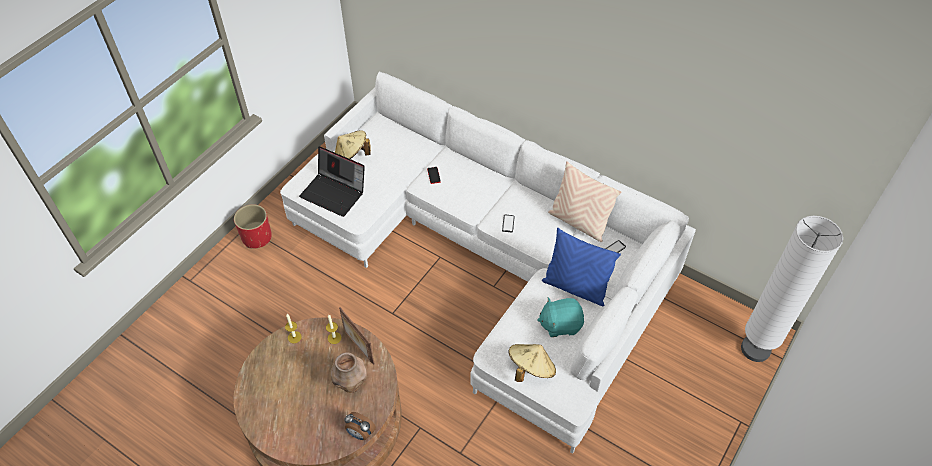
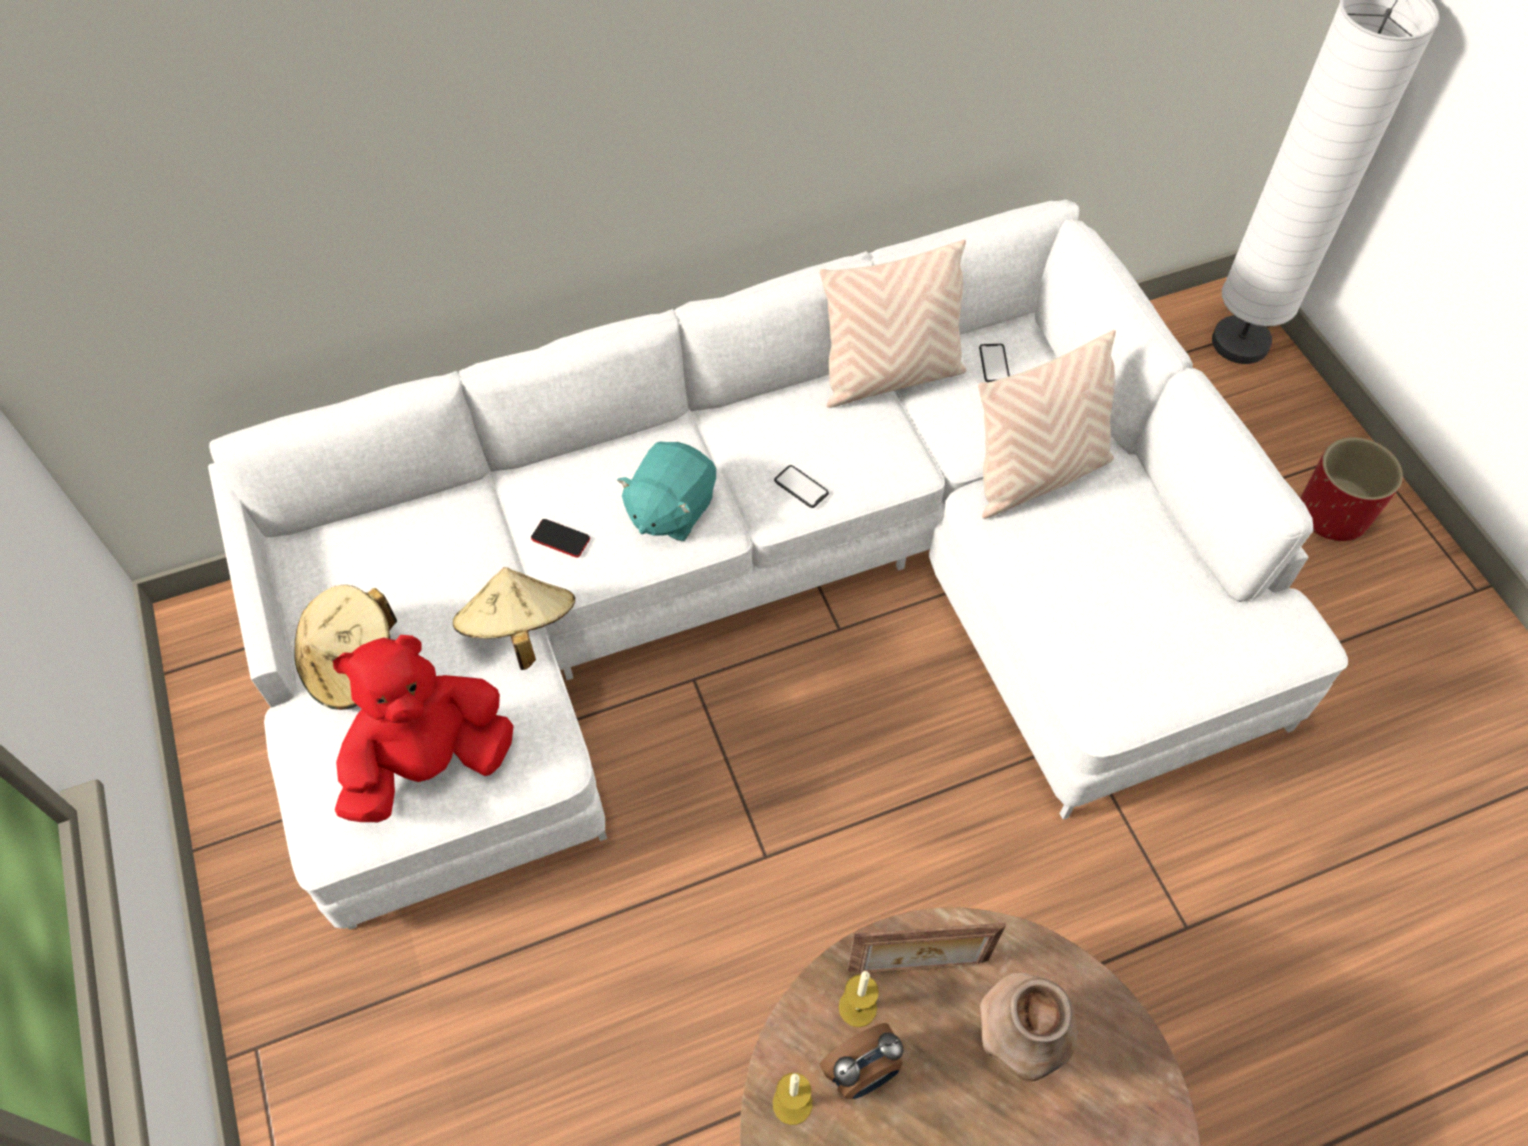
camera: 55 degrees left, 5 degrees up
red planter [234,204,272,249] -> red planter moved to [1300,437,1403,541]
laptop [299,146,365,217] -> red plush toy [333,635,514,822]
alarm clock [344,412,376,440] -> alarm clock moved to [819,1023,903,1099]
beige hat [508,344,556,382] -> beige hat moved to [453,567,576,670]
turquoise plush toy [537,297,584,337] -> turquoise plush toy moved to [617,442,716,541]
blue pillow [542,228,621,306] -> beige pillow [978,330,1116,519]

